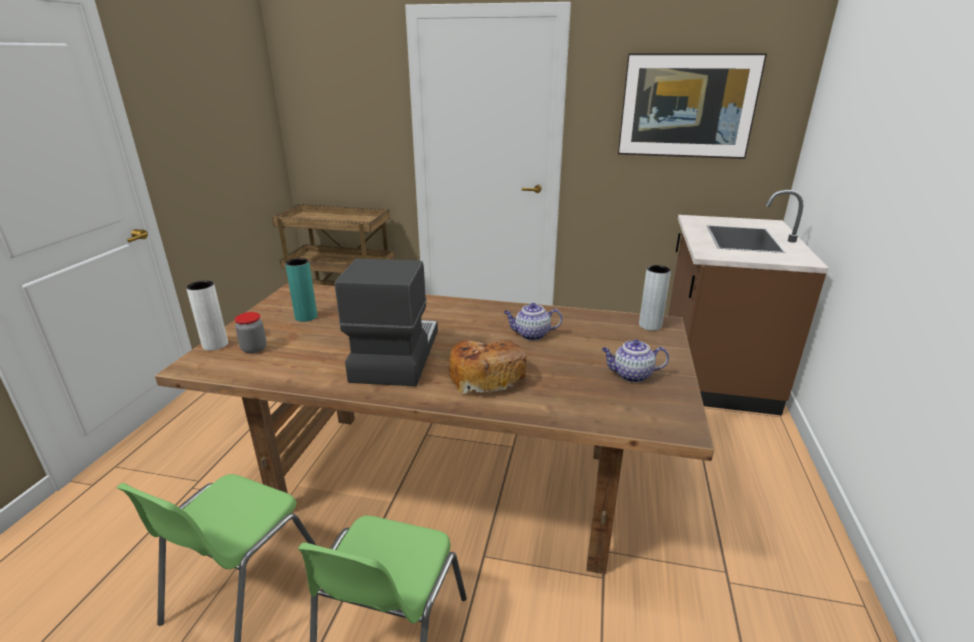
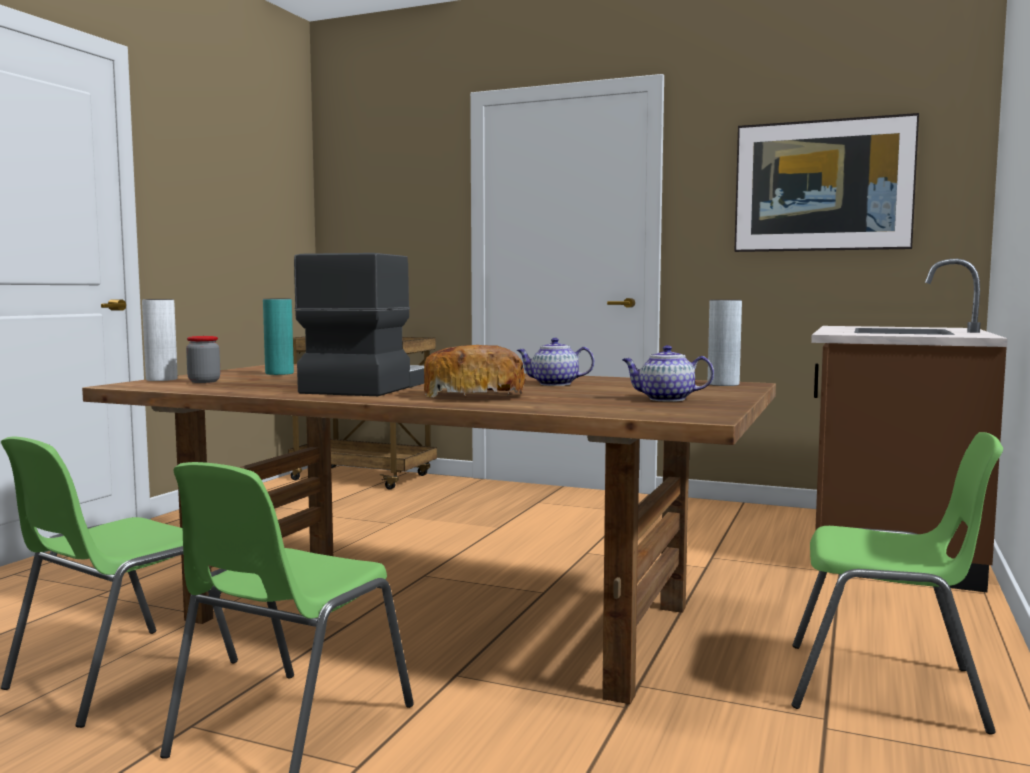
camera: 10 degrees right, 20 degrees down
none -> green chair [791,432,1003,734]

